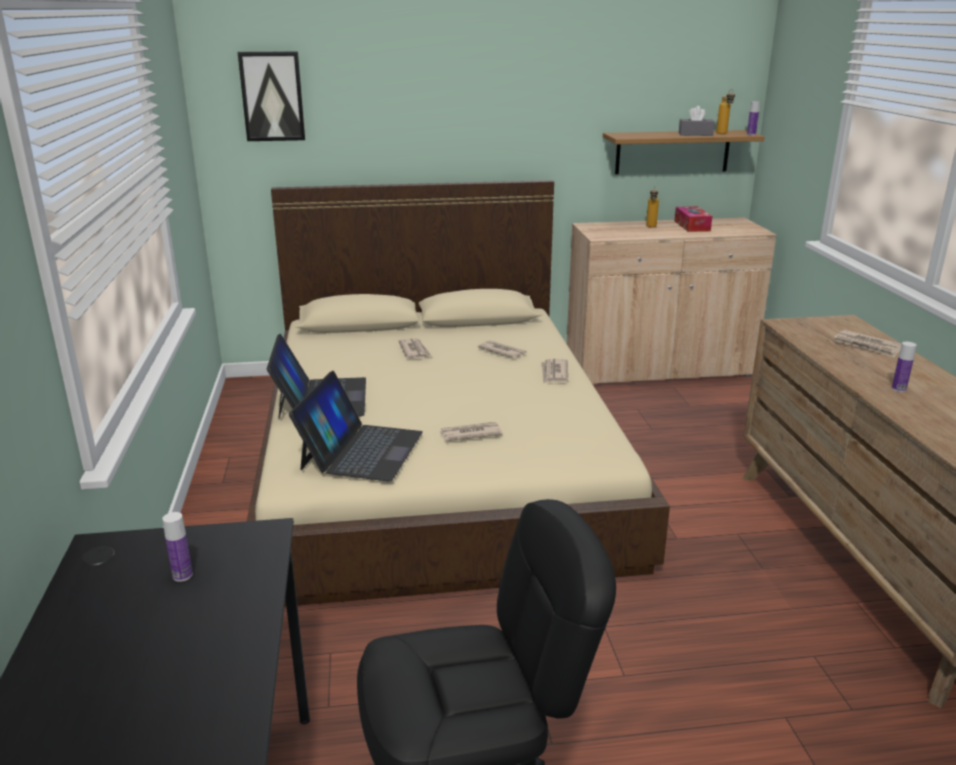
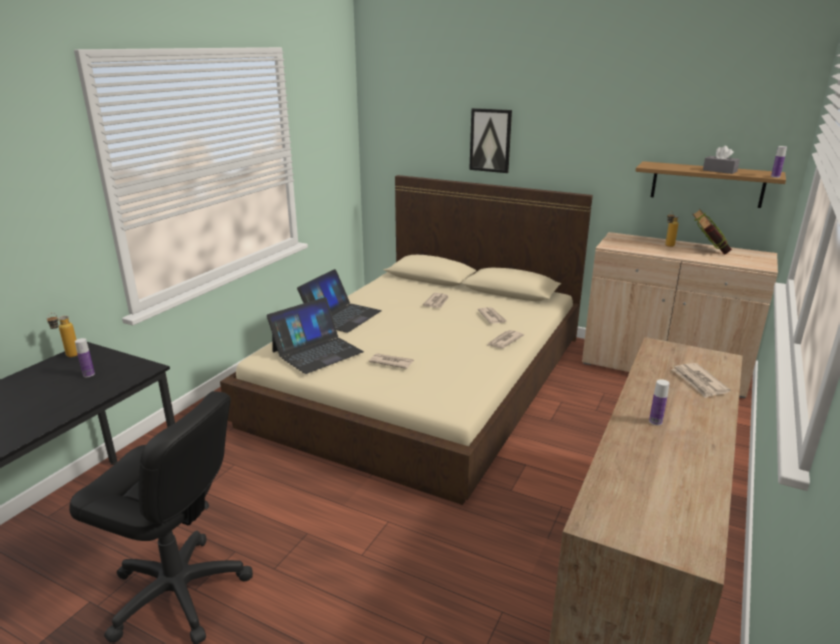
camera: 35 degrees right, 0 degrees up
picture [238,51,305,141] -> picture moved to [469,108,512,173]
tissue box [675,206,712,232] -> book [693,210,732,255]
bottle [716,89,735,134] -> bottle moved to [47,313,78,357]

